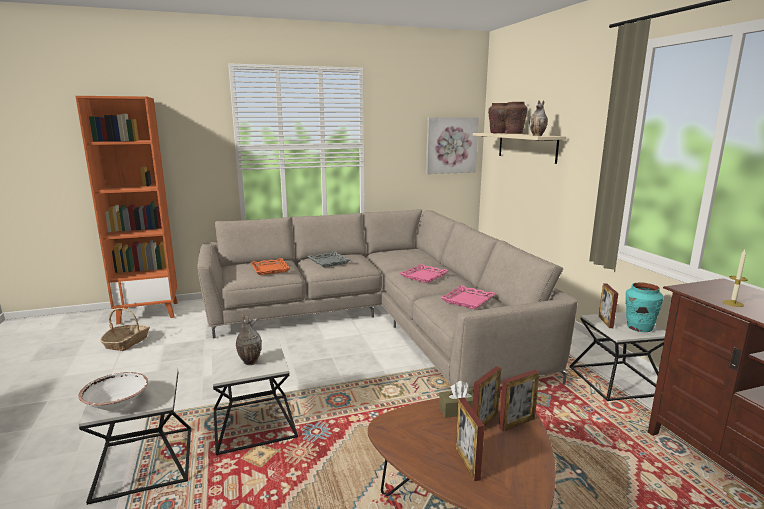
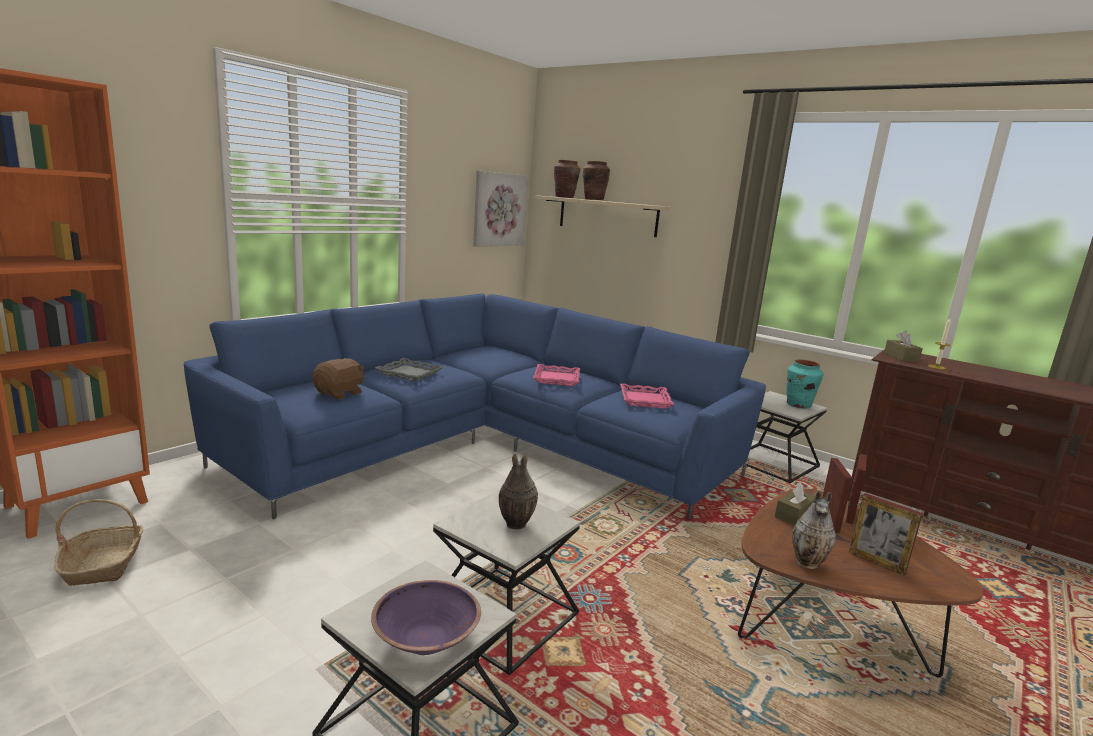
camera: 35 degrees left, 0 degrees up
white bowl [78,372,148,411] -> purple bowl [371,580,481,655]
beige sofa [198,209,578,389] -> blue sofa [184,293,766,519]
orange tray [251,258,290,275] -> brown plush toy [312,358,364,399]
vase [529,100,548,136] -> vase moved to [792,490,836,569]
picture frame [599,283,619,328] -> none
none -> brown tissue box [884,331,923,362]

